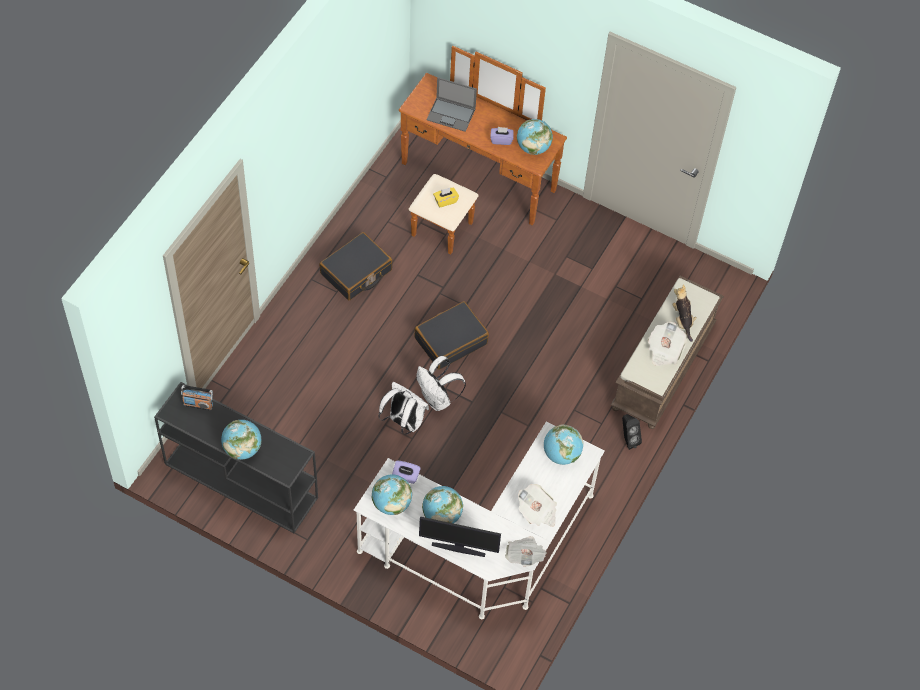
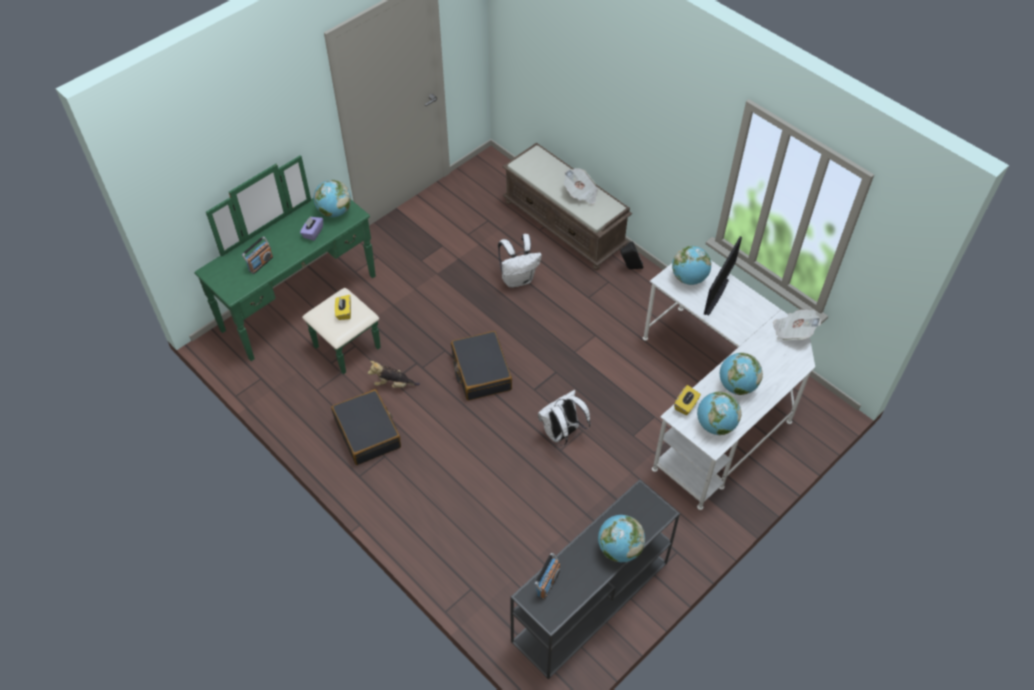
camera: 70 degrees left, 5 degrees down
purple tissue box [392,461,421,484] -> yellow tissue box [674,385,701,415]
brown dresser [399,46,567,254] -> green dresser [194,155,381,374]
white backpack [417,356,466,411] -> white backpack moved to [498,234,542,288]
monitor [419,516,501,557] -> monitor moved to [704,236,742,315]
laptop [426,77,477,132] -> radio [241,236,273,274]
newspaper [518,484,557,527] -> none
plush toy [672,284,697,342] -> plush toy moved to [368,361,420,388]

